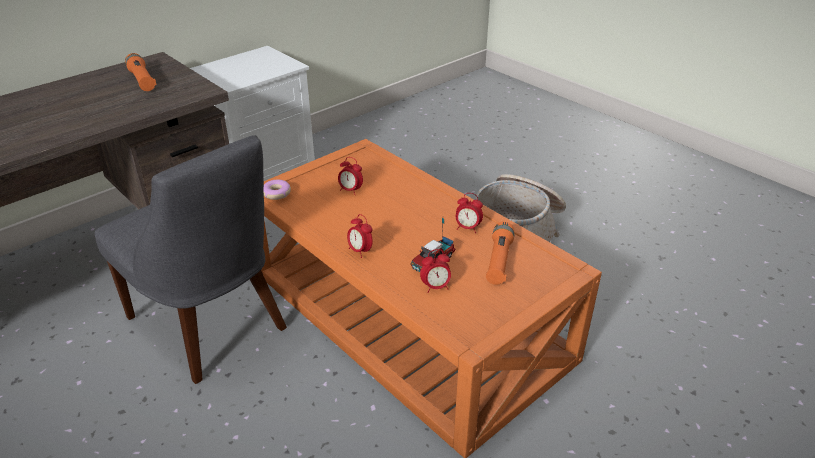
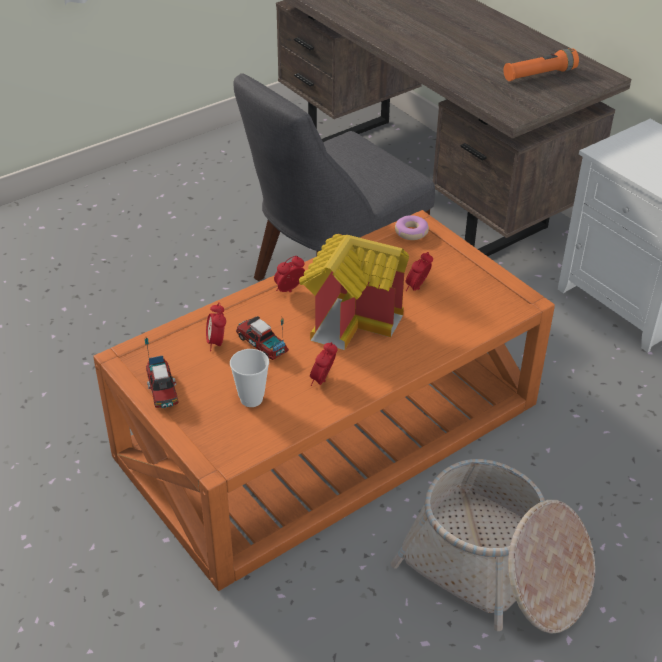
camera: 95 degrees right, 5 degrees up
orange flashlight [486,222,514,285] -> cup [230,349,269,407]
none -> toy truck [145,338,178,408]
none -> toy house [299,234,409,350]

